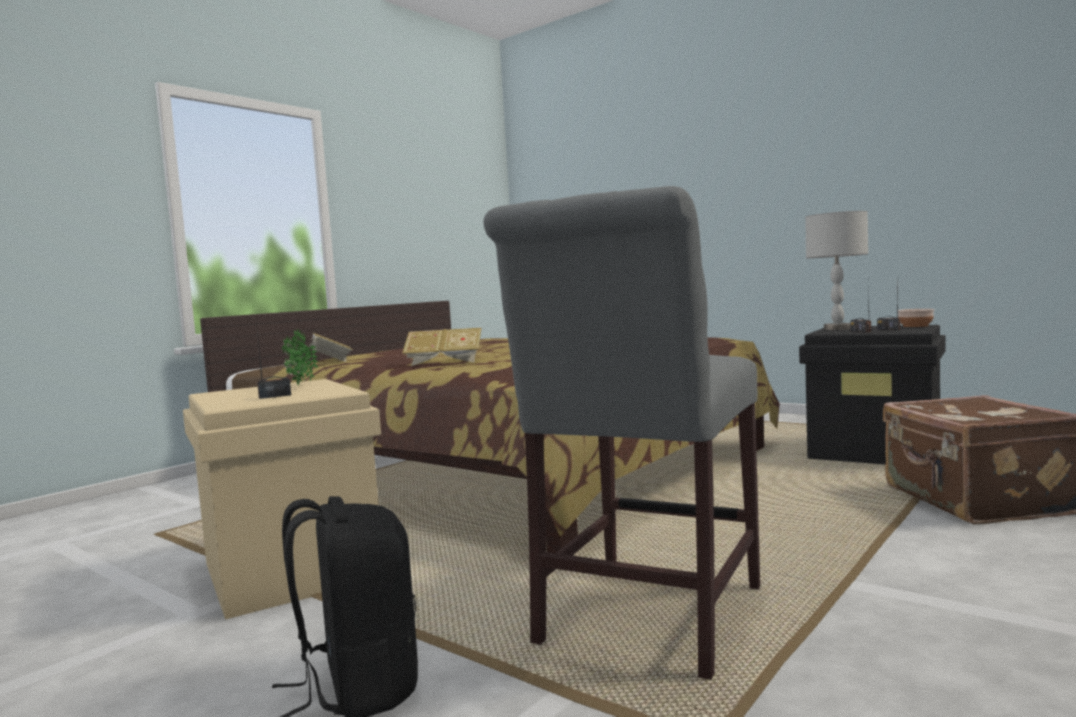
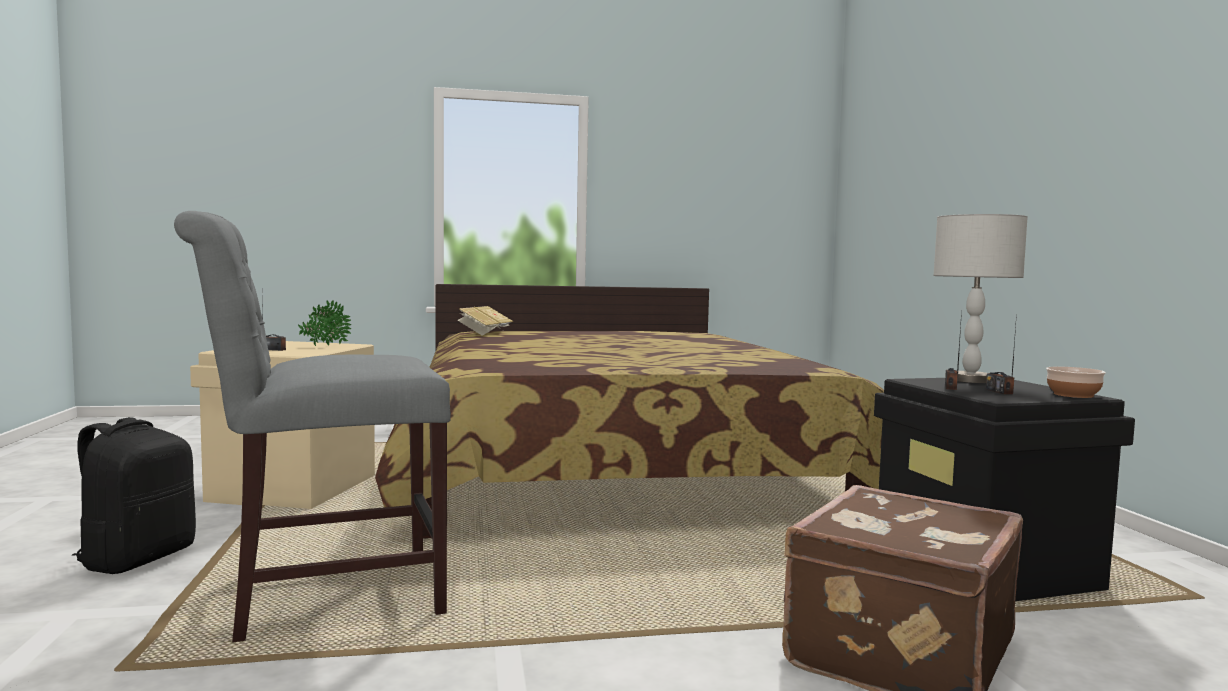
camera: 40 degrees right, 0 degrees up
book [402,328,481,366] -> none

